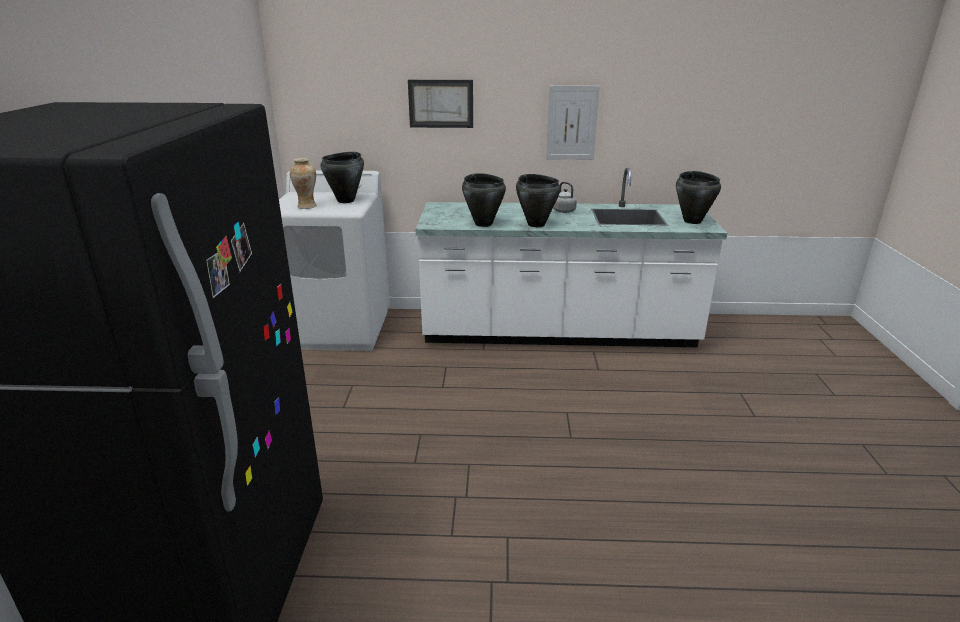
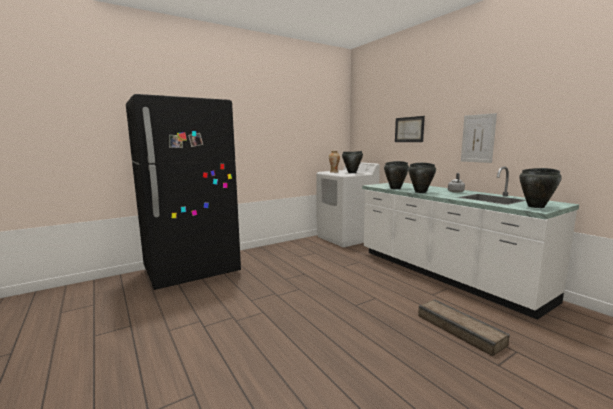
camera: 55 degrees right, 15 degrees down
none -> crate [418,299,510,356]

